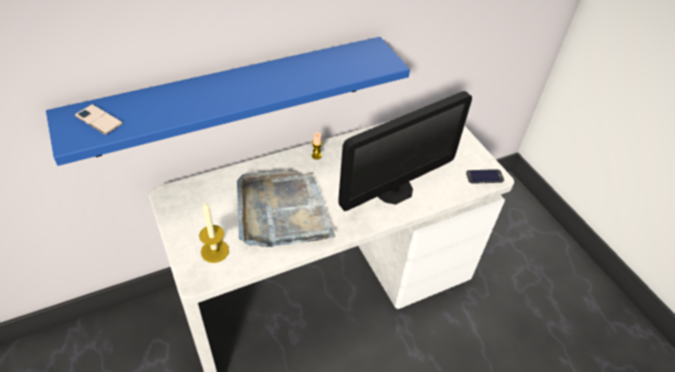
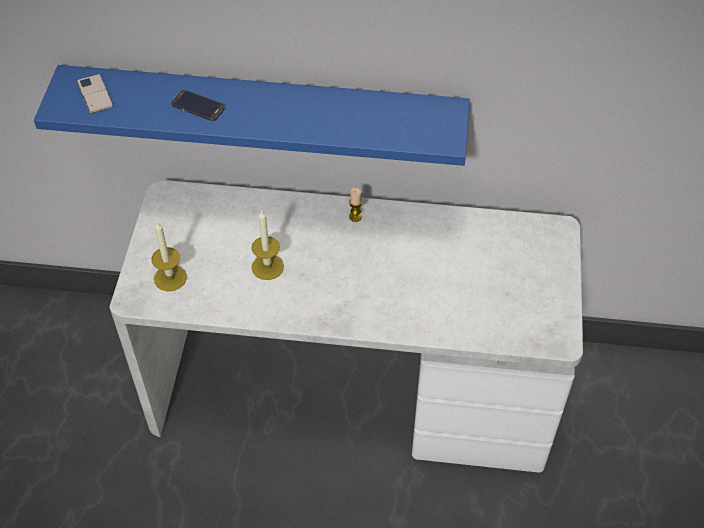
camera: 35 degrees right, 5 degrees up
grey tray [237,171,336,247] -> candle [251,211,284,280]
monitor [339,91,472,211] -> none
phone [466,169,504,184] -> phone moved to [171,90,225,121]

